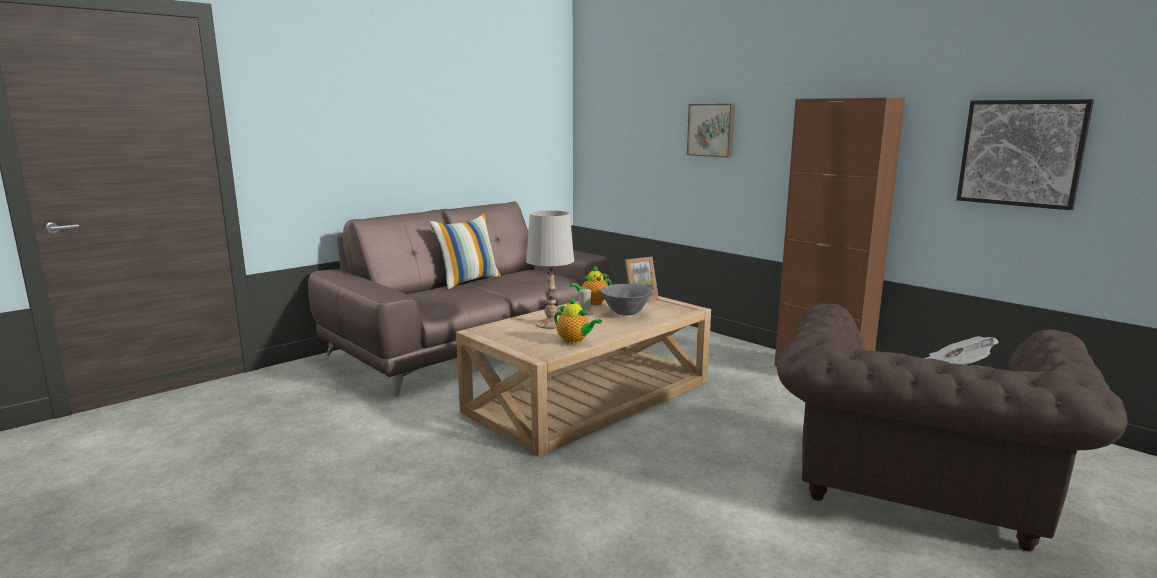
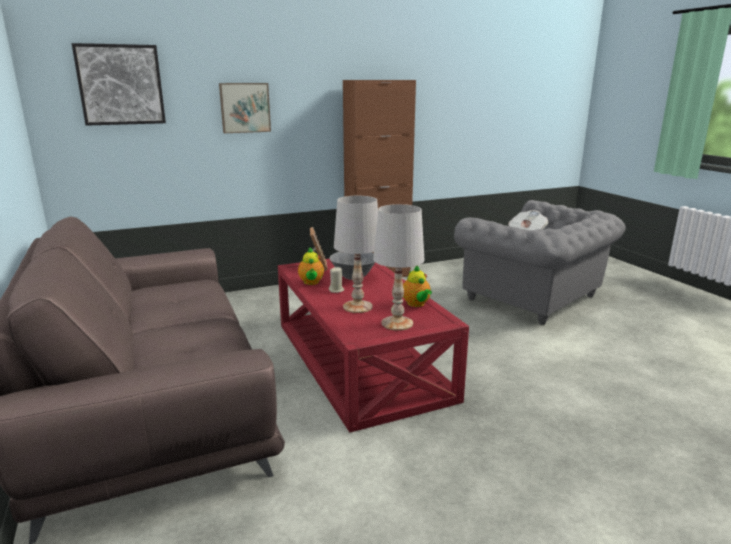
camera: 70 degrees left, 5 degrees up
pillow [430,213,501,289] -> none
beige coffee table [456,296,711,456] -> red coffee table [278,259,469,432]
teapot [554,297,602,344] -> teapot turned 105 degrees clockwise [403,266,432,307]
brown armchair [776,303,1128,551] -> grey armchair [454,200,626,325]
picture [956,99,1094,210] -> picture moved to [72,43,166,126]
none -> white table lamp [373,204,425,331]

